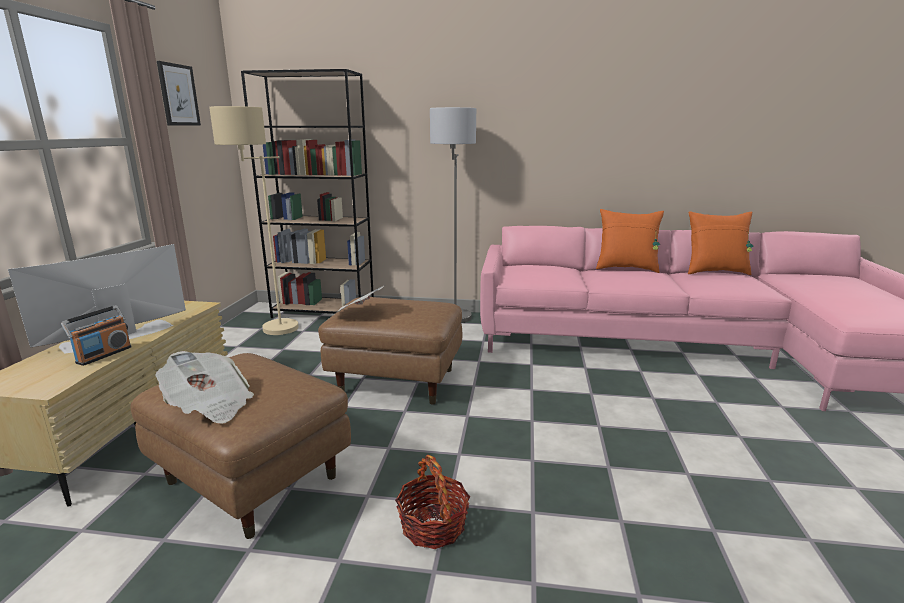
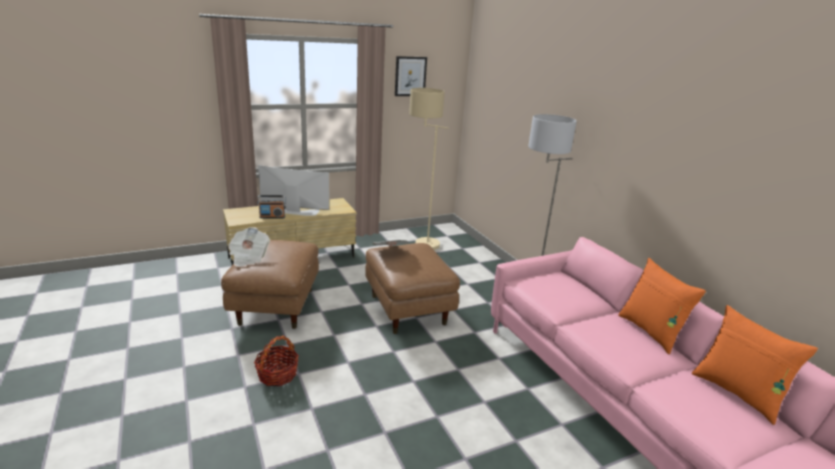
camera: 55 degrees right, 5 degrees up
beige bookcase [241,69,374,318] -> none

